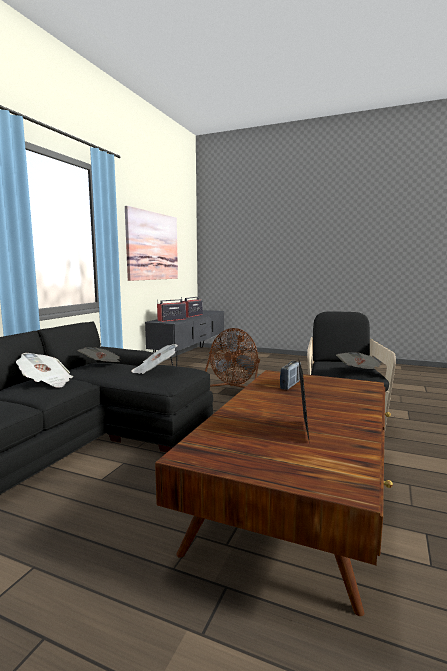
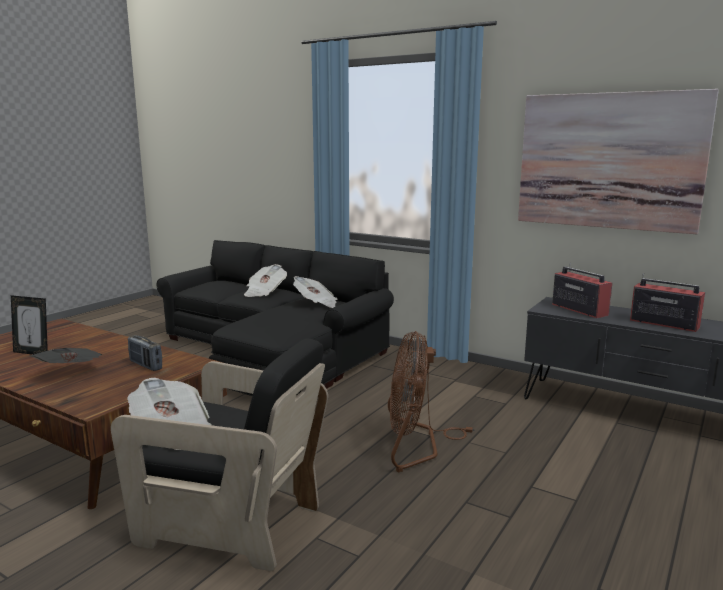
camera: 100 degrees right, 5 degrees up
newspaper [131,344,178,374] -> newspaper moved to [30,348,102,363]
brown fan [205,328,260,388] -> brown fan turned 45 degrees counterclockwise [388,331,475,473]

